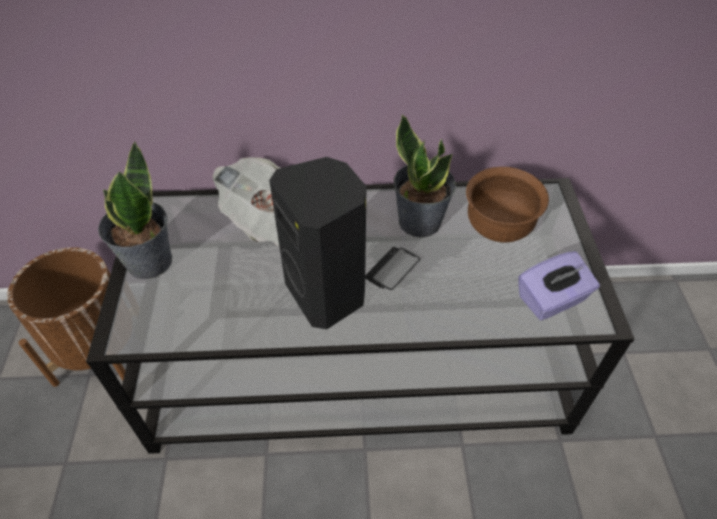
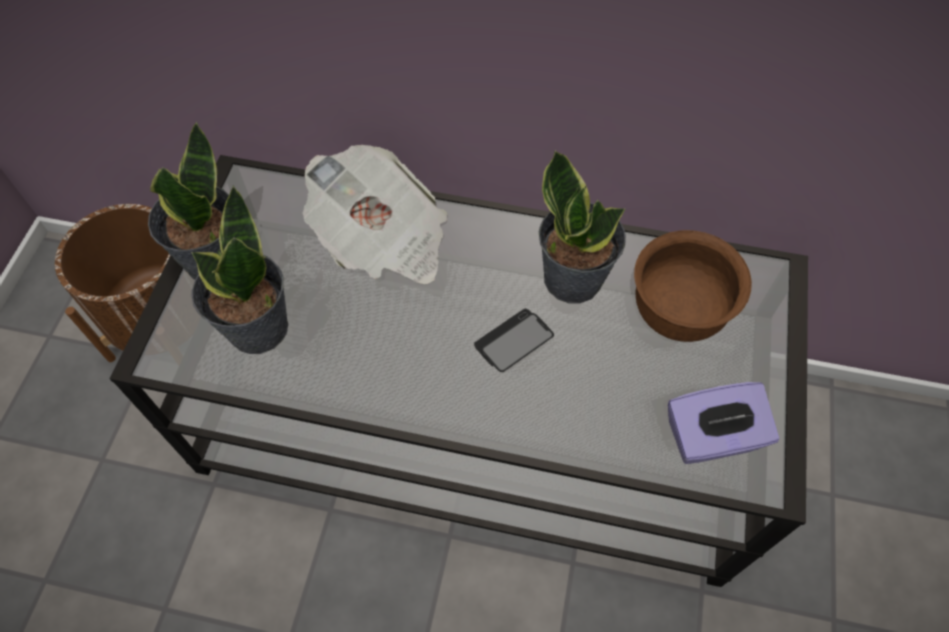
camera: 15 degrees right, 10 degrees up
black speaker [269,157,366,329] -> none
none -> potted plant [191,185,288,354]

